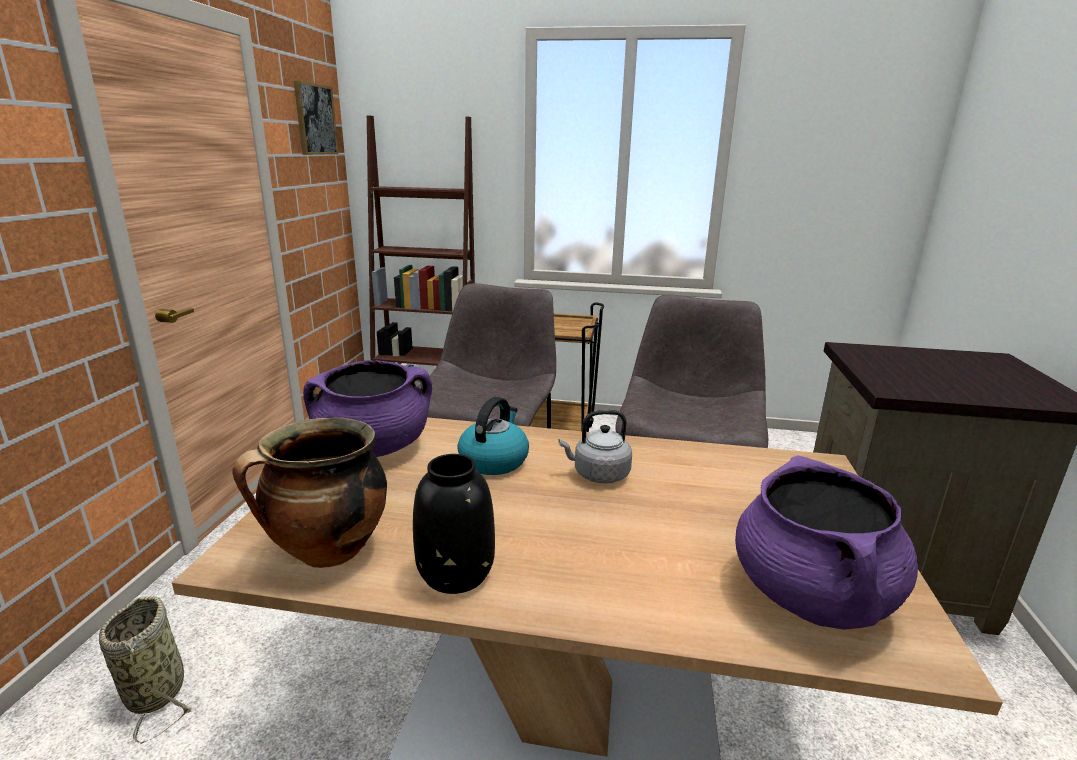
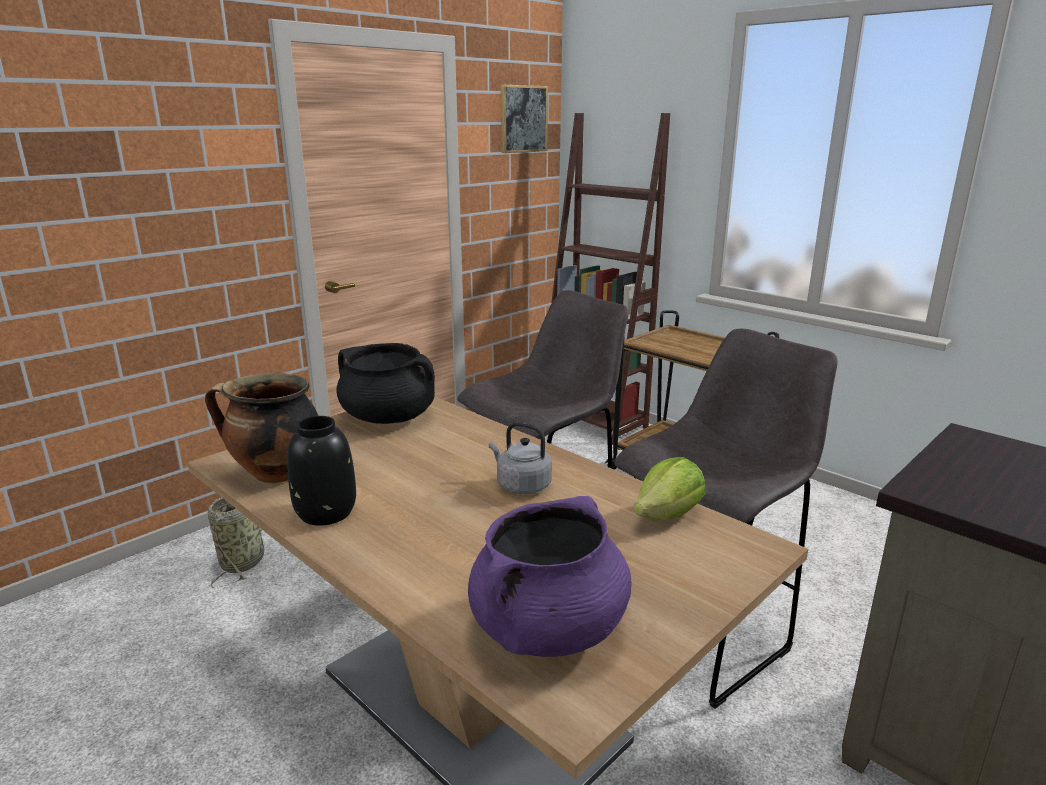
camera: 35 degrees right, 0 degrees up
purple cooking pot [303,360,432,457] -> black cooking pot [336,343,435,424]
kettle [457,397,529,475] -> none
none -> lettuce [634,457,705,521]

